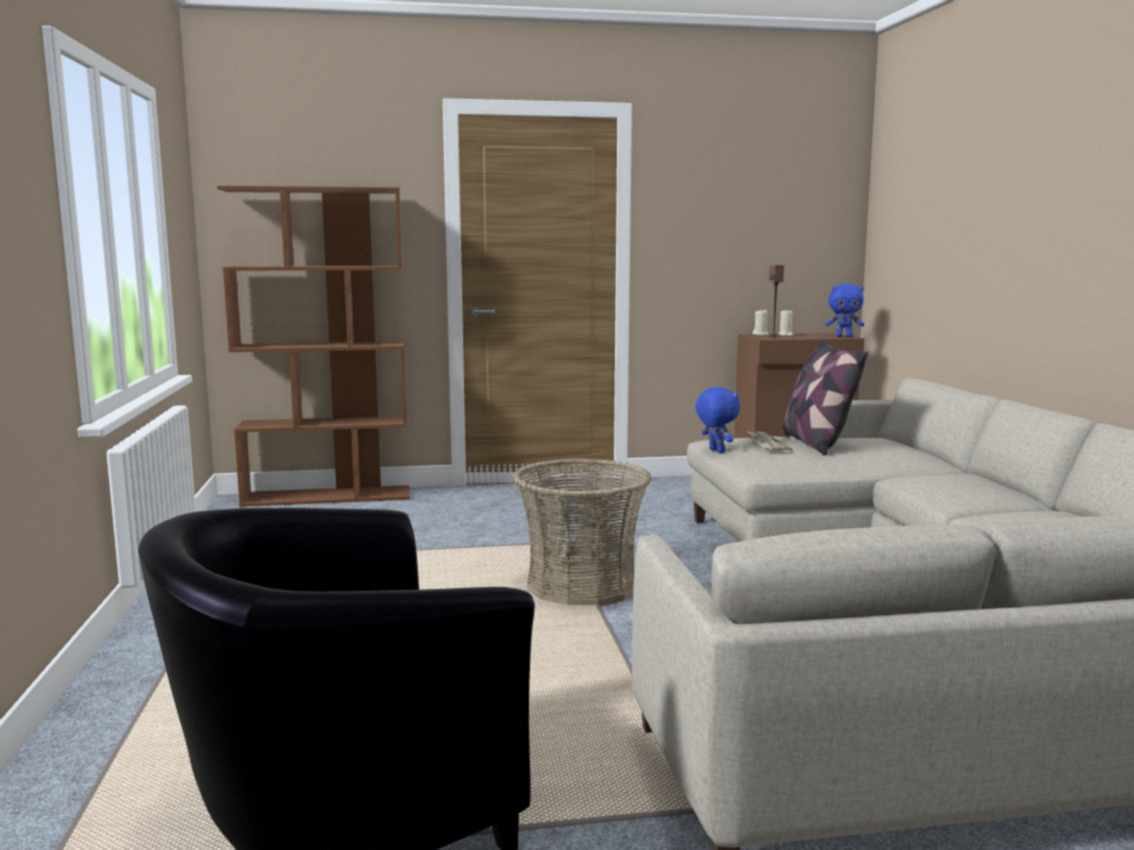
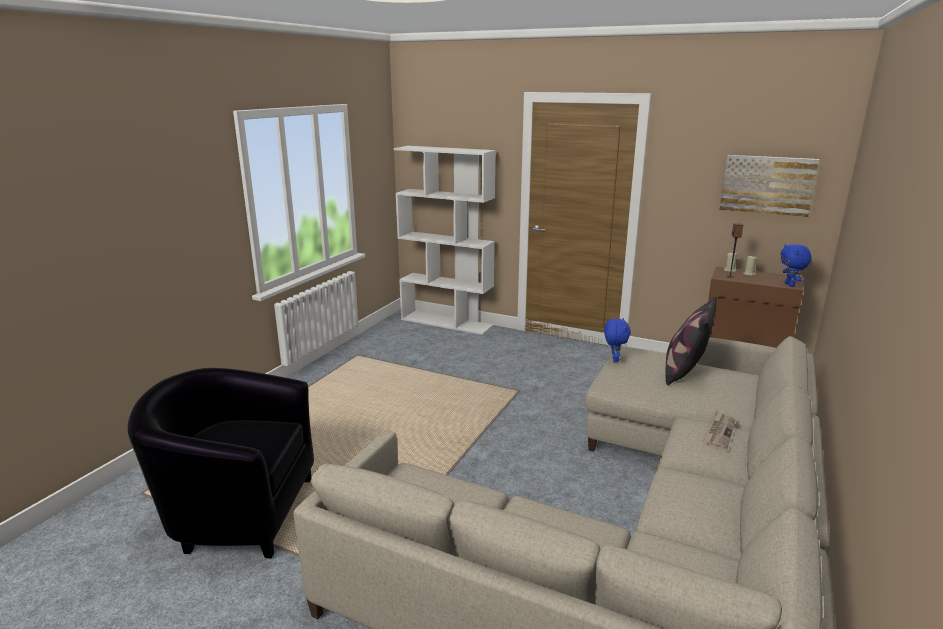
camera: 35 degrees right, 10 degrees up
brown bookcase [217,186,410,507] -> white bookcase [394,146,496,335]
basket [513,459,651,606] -> none
newspaper [746,430,792,453] -> newspaper moved to [703,410,736,451]
blue plush toy [825,283,864,337] -> blue plush toy turned 45 degrees clockwise [780,244,812,287]
none -> picture [719,155,819,217]

